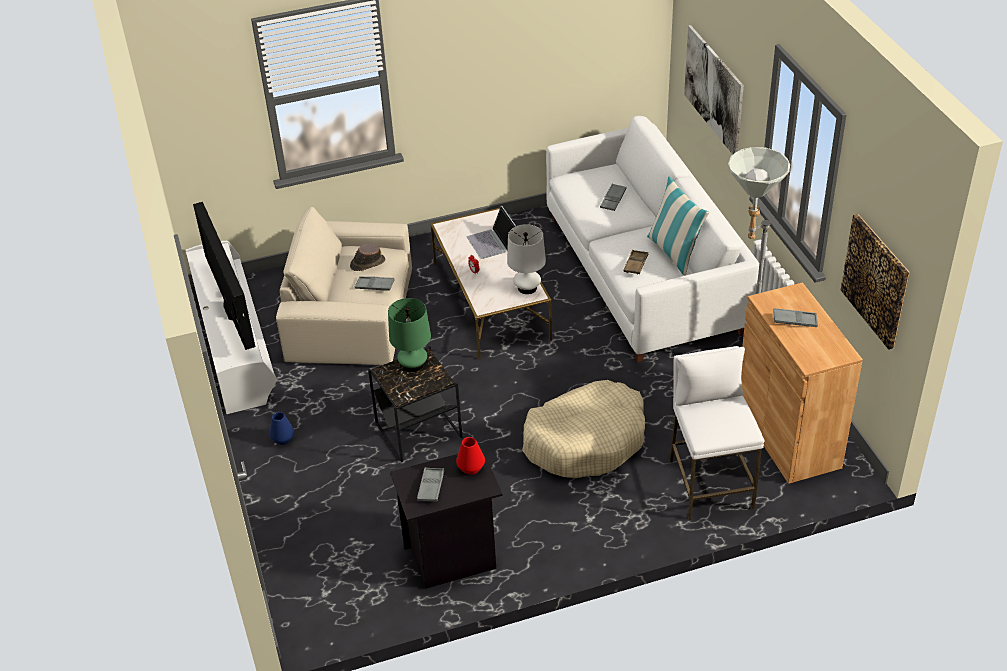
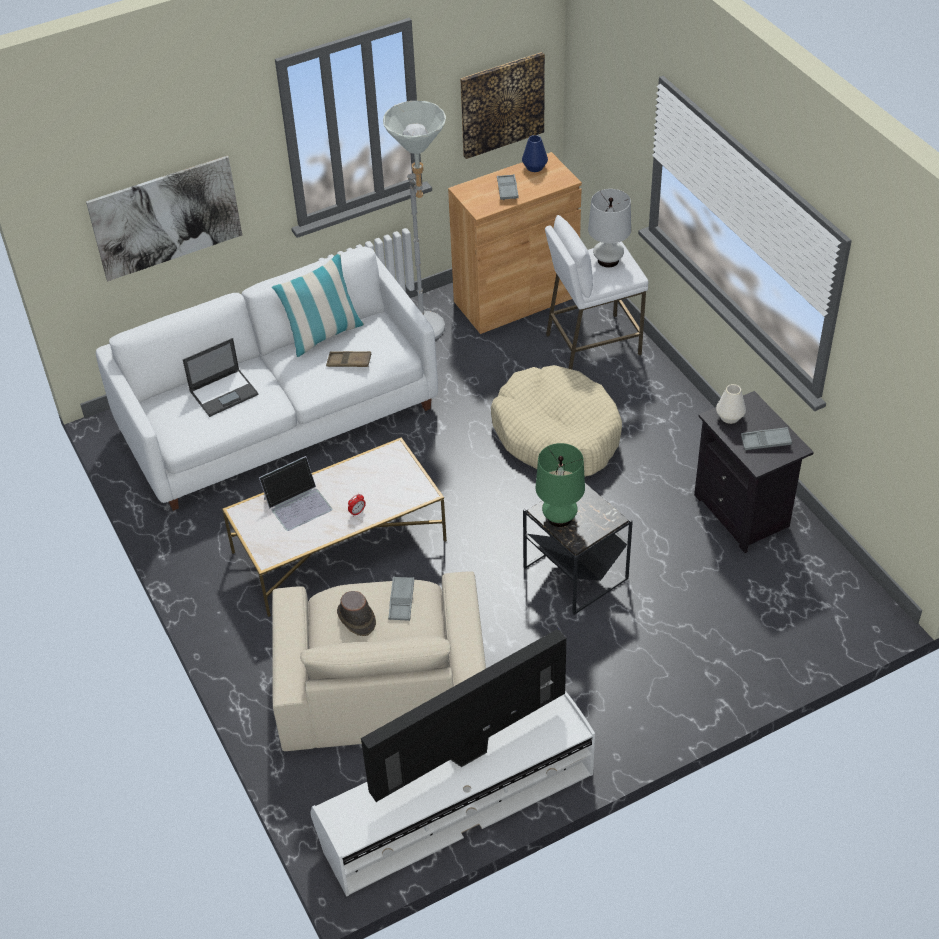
camera: 100 degrees left, 5 degrees up
blue vase [269,412,294,445] -> blue vase moved to [522,135,548,172]
red vase [456,437,485,475] -> white vase [716,384,746,424]
white table lamp [507,224,546,294] -> white table lamp moved to [588,189,631,267]
grey tray [600,183,627,211] -> laptop [183,338,258,417]

